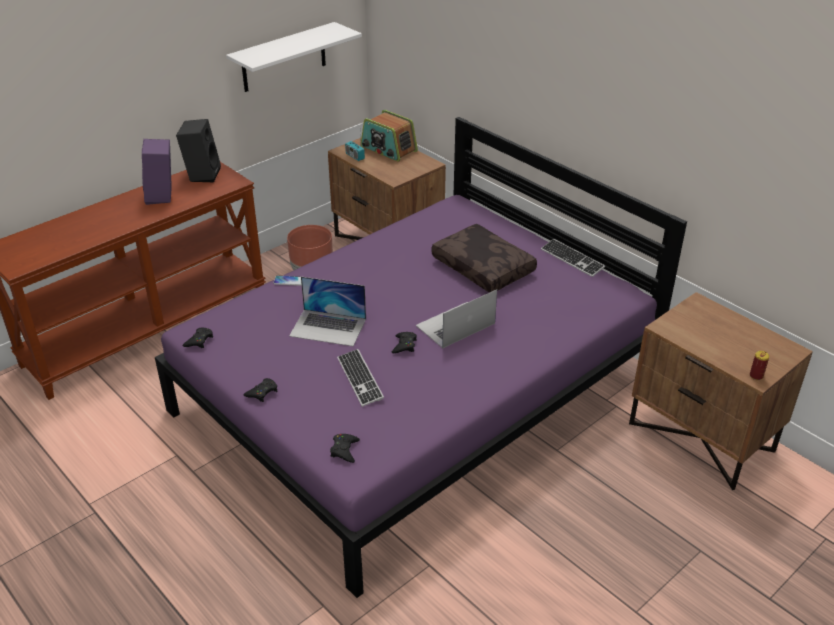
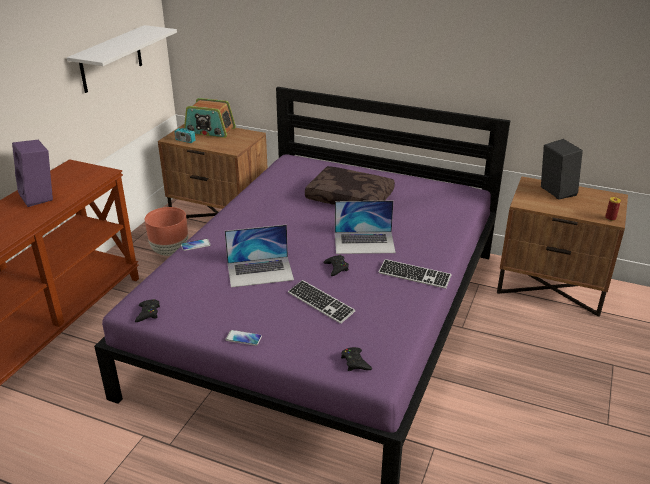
camera: 25 degrees left, 5 degrees down
black speaker [176,119,221,183] -> black speaker moved to [541,139,583,200]
black game controller [243,378,278,402] -> phone [225,330,262,346]
laptop [416,290,497,348] -> laptop turned 120 degrees counterclockwise [335,201,396,254]
keyboard [541,239,605,277] -> keyboard moved to [378,259,451,289]

